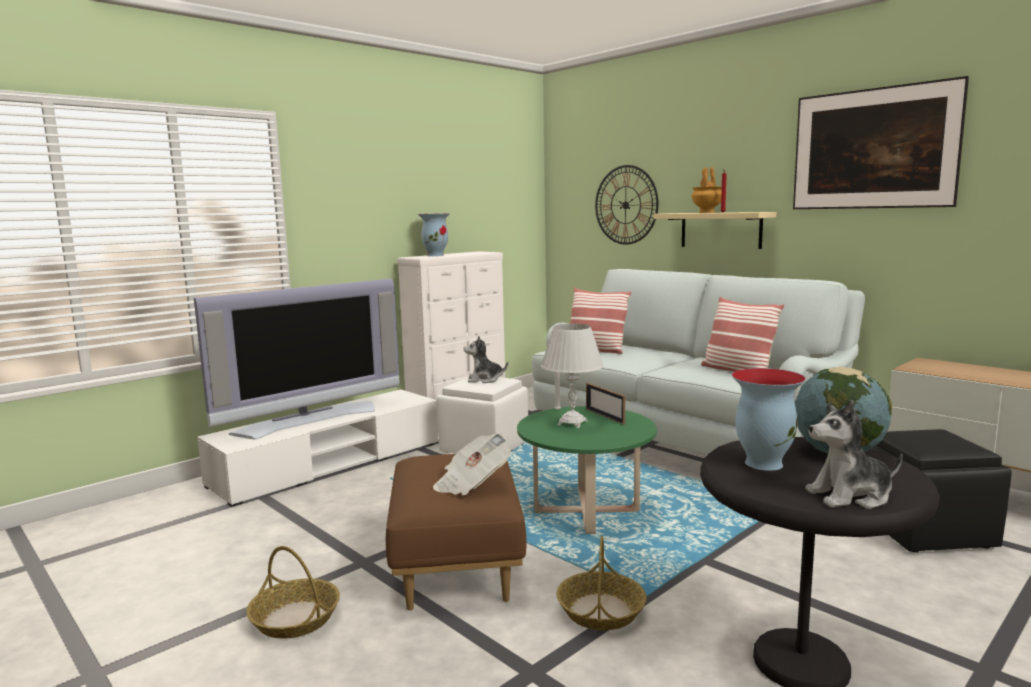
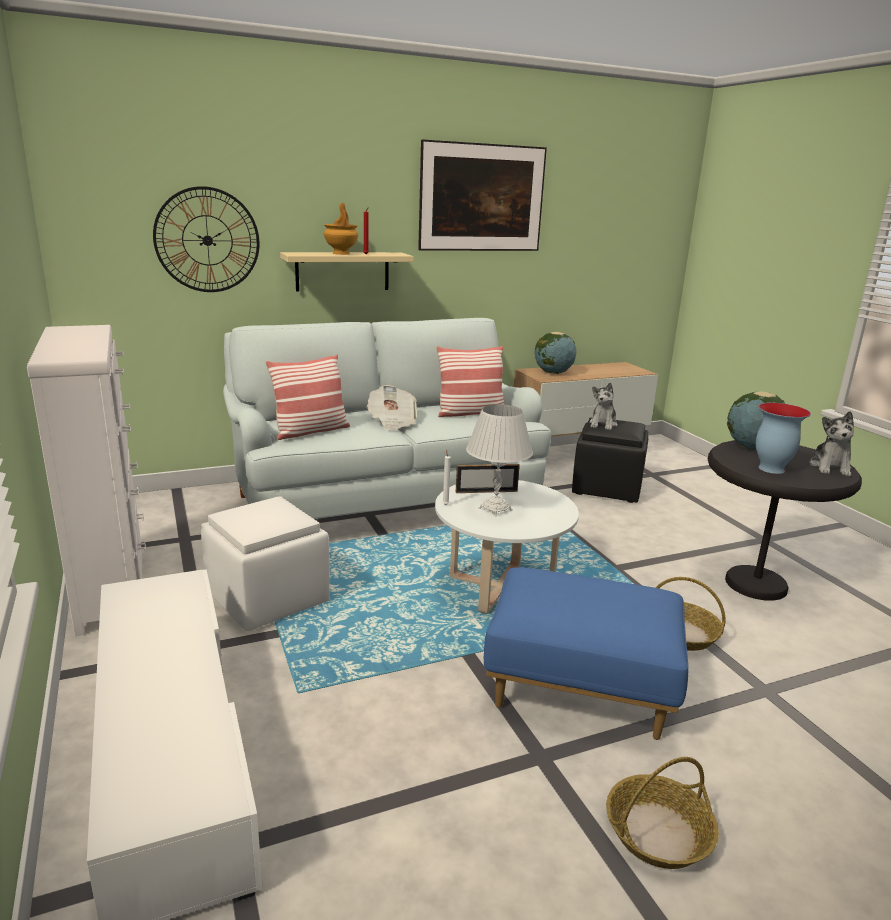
camera: 70 degrees left, 10 degrees up
television [194,279,399,439] -> none
brown ottoman [386,454,527,610] -> blue ottoman [484,567,688,740]
vase [418,213,450,256] -> none
newspaper [433,433,511,495] -> newspaper moved to [367,385,417,430]
plush toy [464,335,508,383] -> plush toy moved to [589,383,618,430]
green coffee table [517,406,657,534] -> white coffee table [435,480,579,614]
none -> globe [534,332,577,374]

